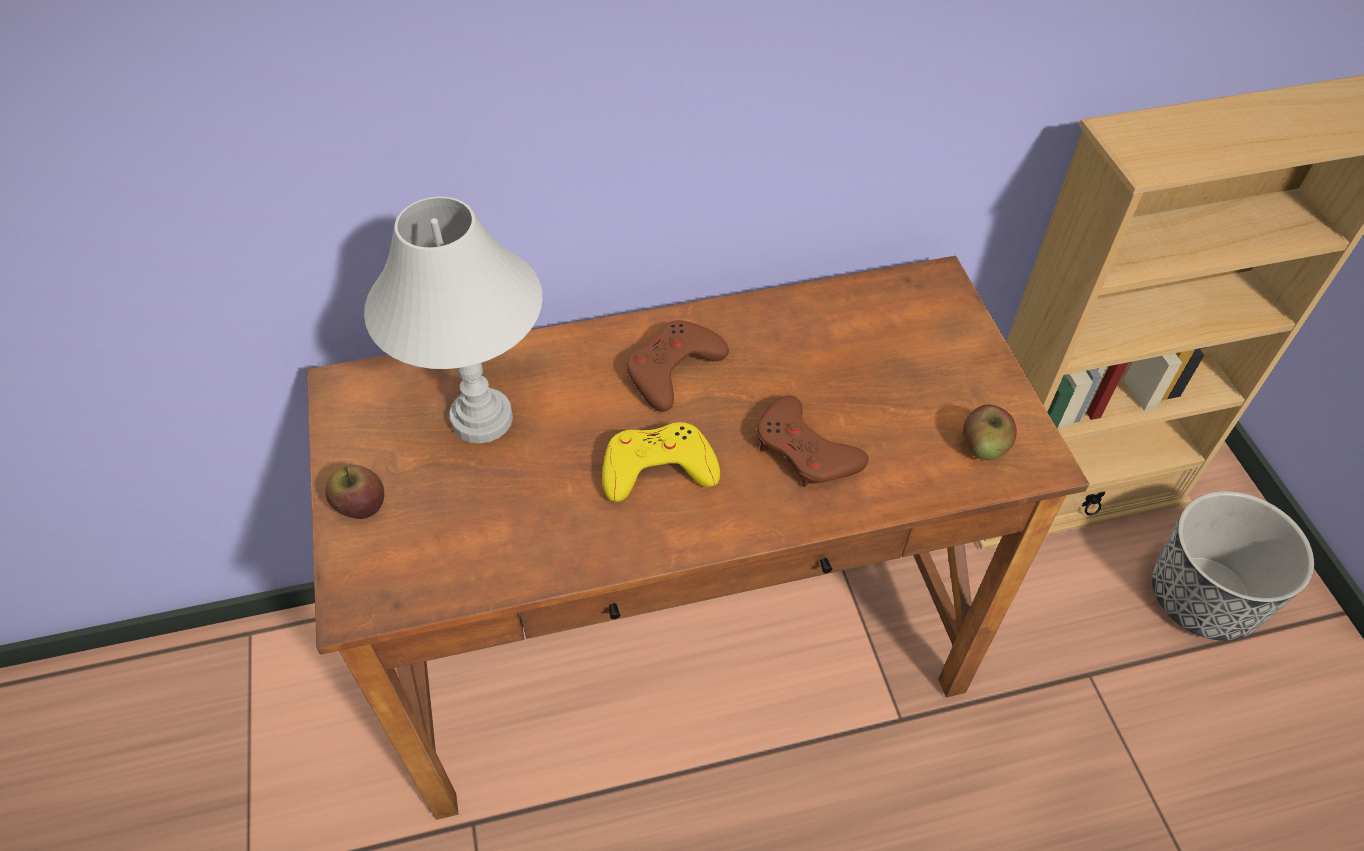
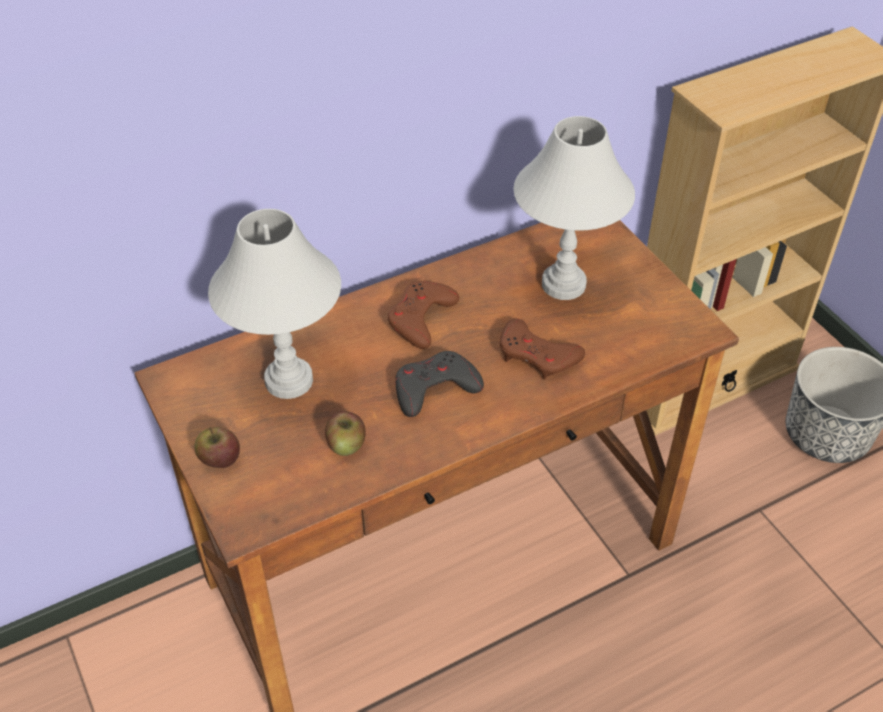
camera: 15 degrees left, 5 degrees down
yellow game controller [602,422,720,502] -> grey game controller [396,351,484,417]
apple [963,404,1017,460] -> apple moved to [325,411,366,456]
none -> white table lamp [514,116,635,300]

